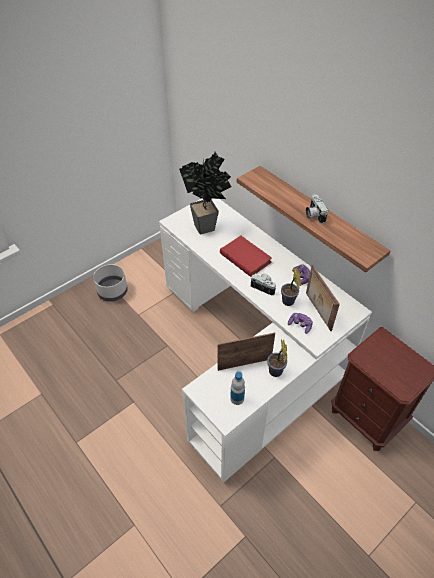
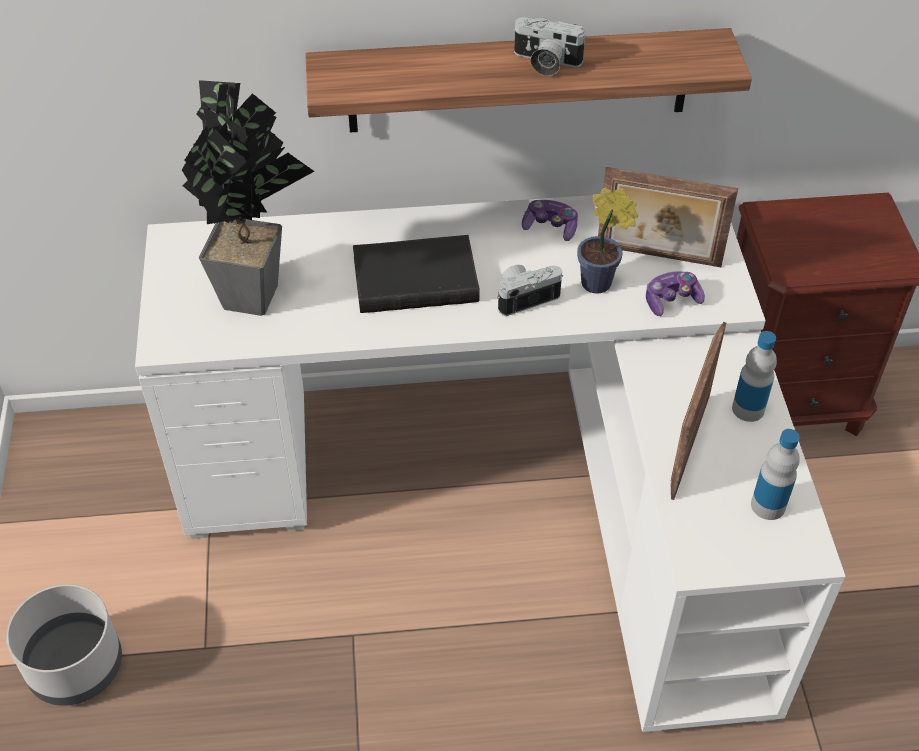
camera: 55 degrees left, 0 degrees up
red book [220,236,272,277] -> black book [353,235,480,313]
potted plant [267,339,287,377] -> bottle [732,331,777,422]

